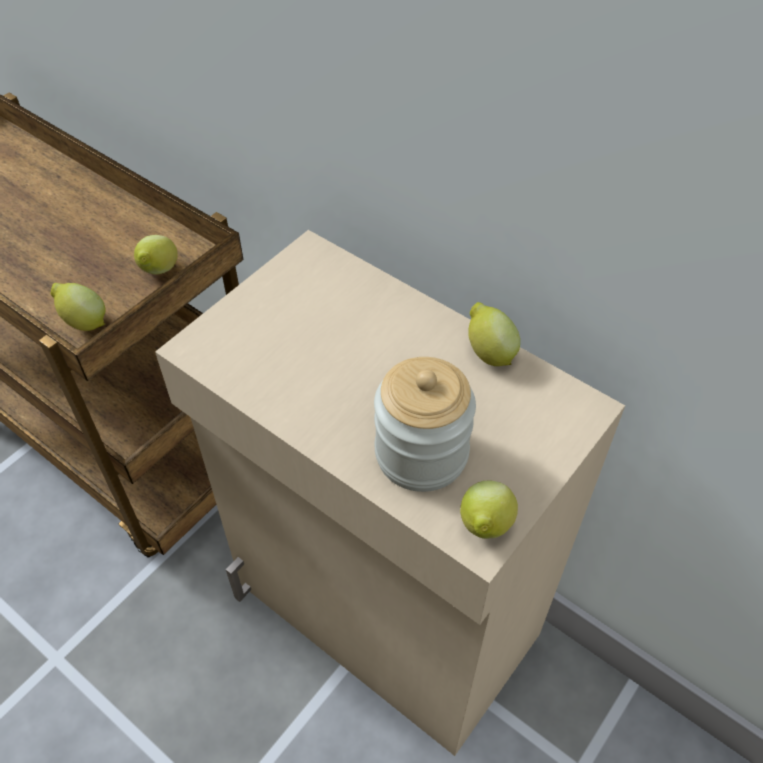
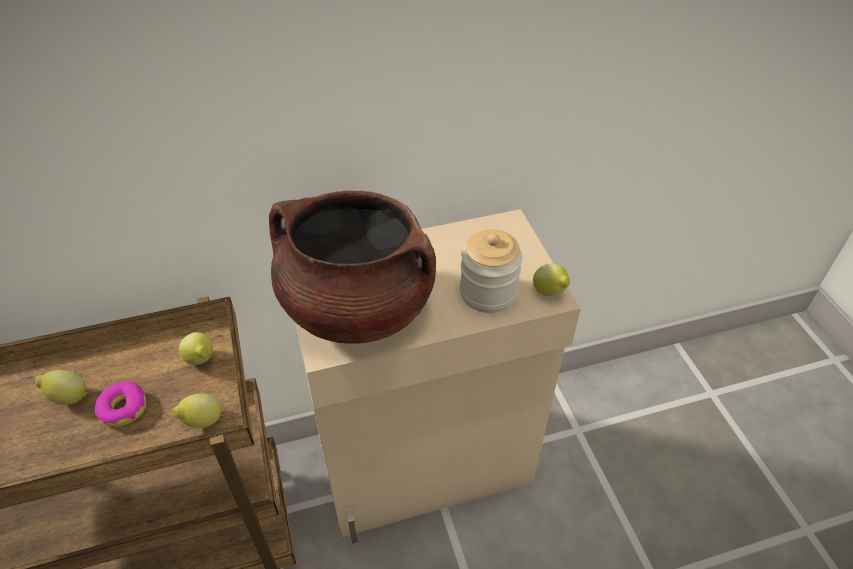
camera: 55 degrees left, 5 degrees down
lemon [469,302,520,366] -> lemon moved to [35,370,88,405]
none -> donut [95,382,146,427]
none -> brown cooking pot [269,191,436,344]

